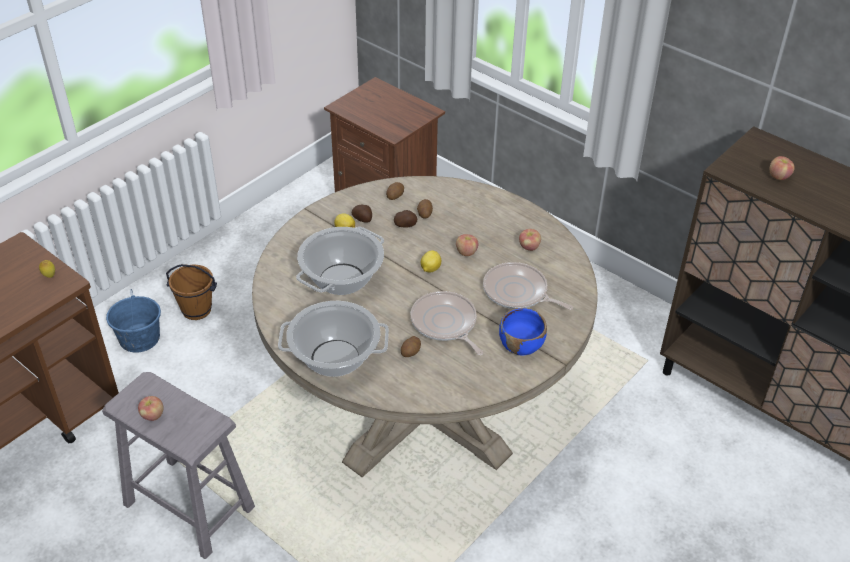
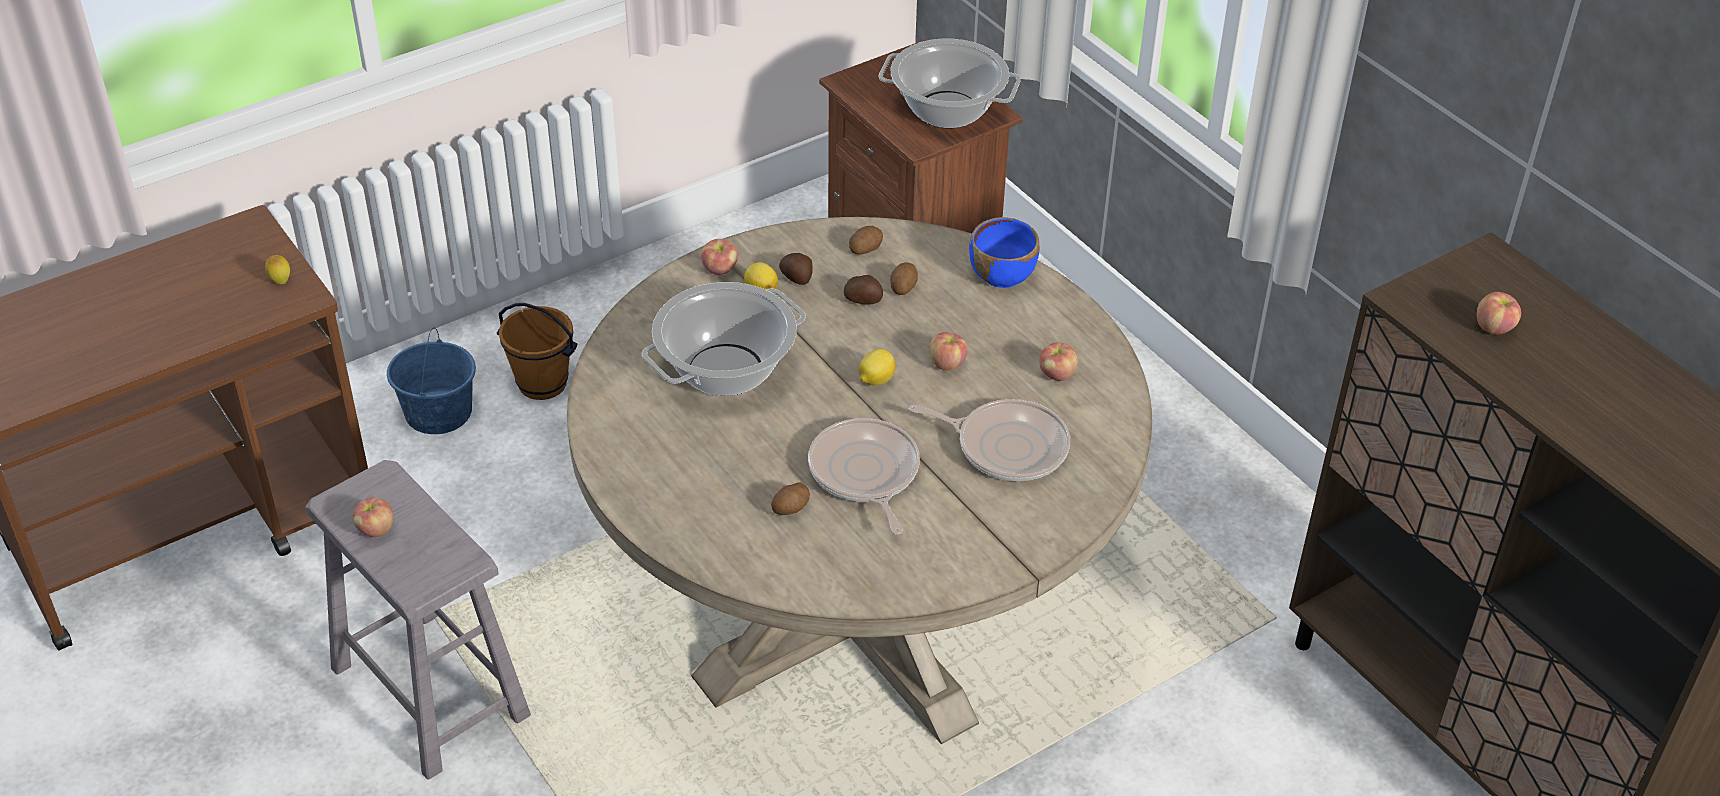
camera: 15 degrees right, 0 degrees up
cooking pot [278,301,389,377] -> cooking pot moved to [878,39,1021,129]
frying pan [483,262,573,310] -> frying pan turned 150 degrees clockwise [909,399,1070,481]
blue bowl [499,308,547,356] -> blue bowl moved to [969,217,1039,288]
none -> apple [701,239,738,275]

